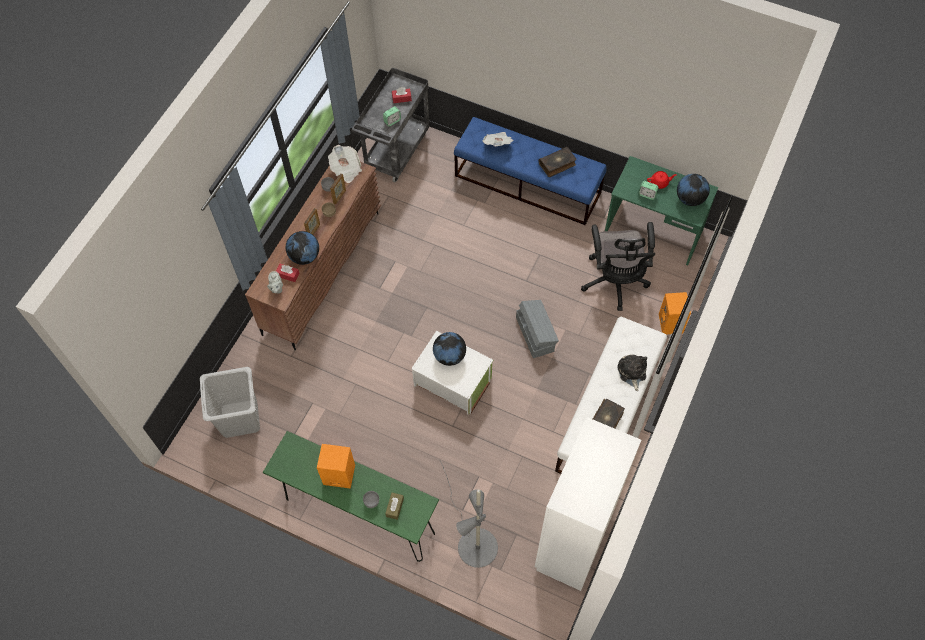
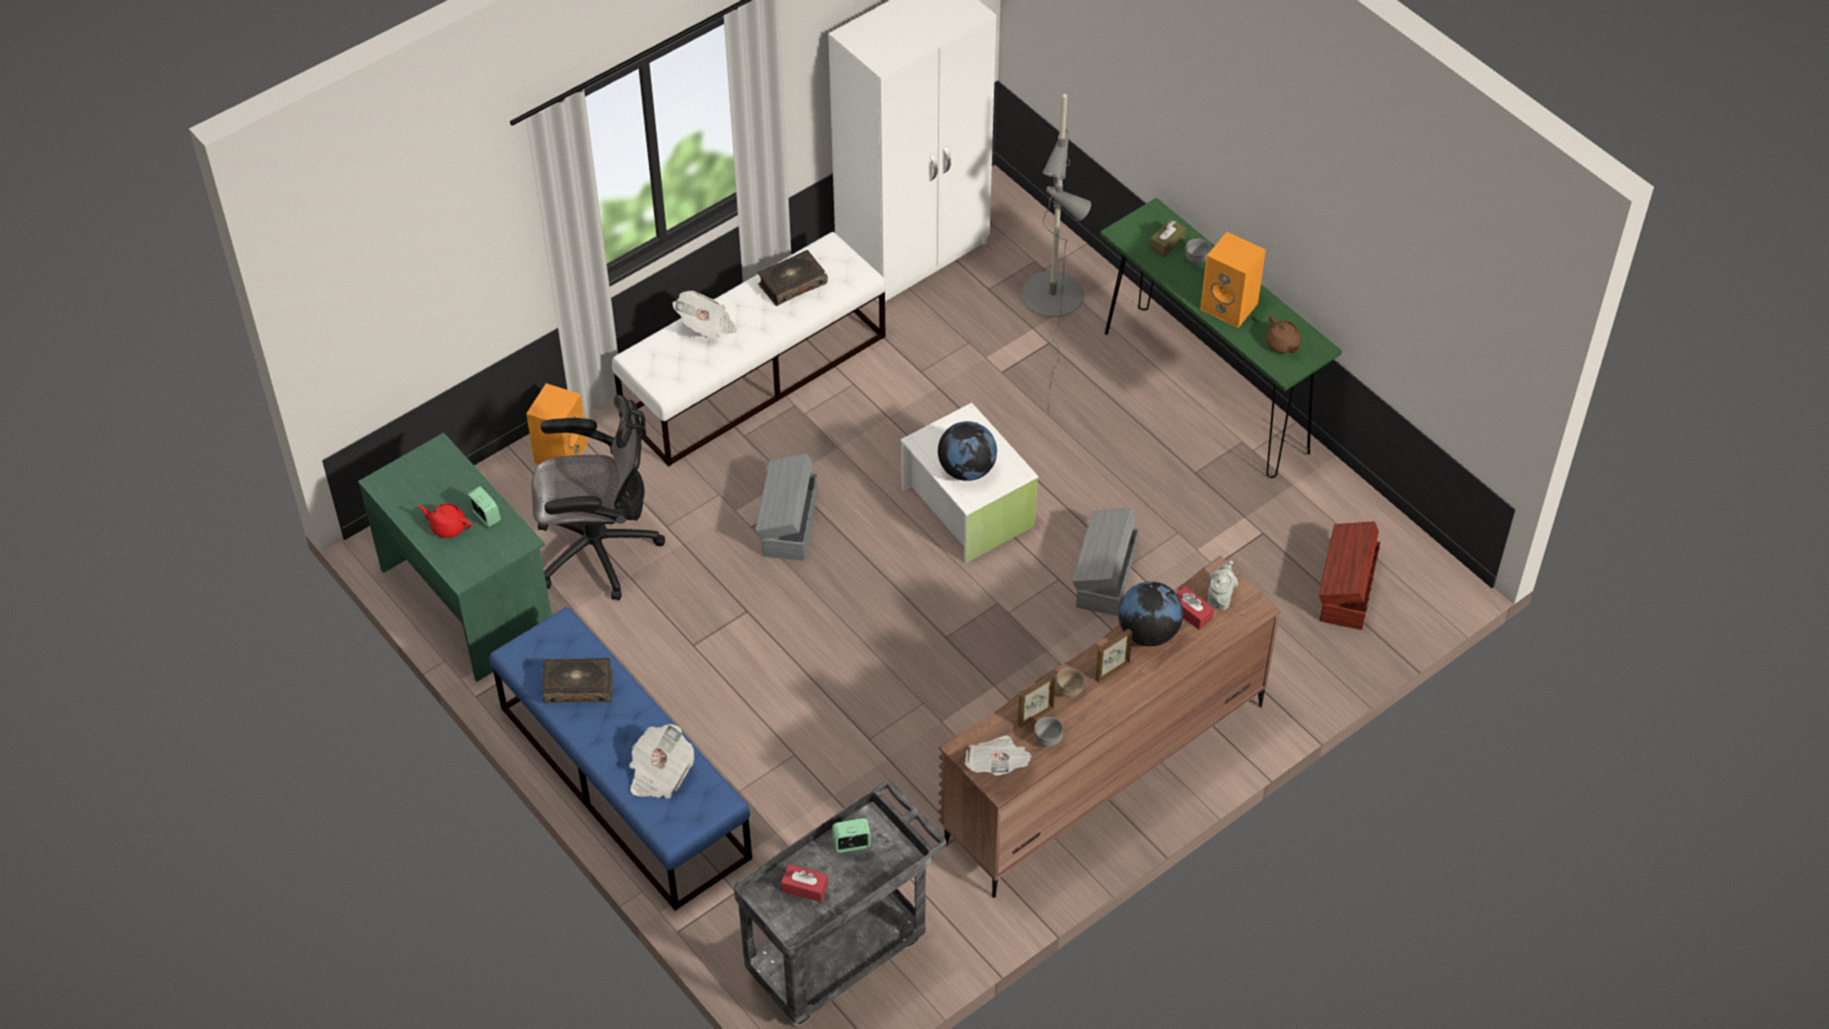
camera: 155 degrees left, 10 degrees down
grey laundry basket [200,367,260,438] -> brown storage box [1319,522,1380,630]
office chair [581,222,655,311] -> office chair turned 60 degrees clockwise [532,395,665,600]
plush toy [617,355,647,391] -> newspaper [672,291,737,337]
globe [677,174,710,206] -> none
none -> grey storage box [1072,508,1139,616]
none -> brown teapot [1266,316,1301,353]

